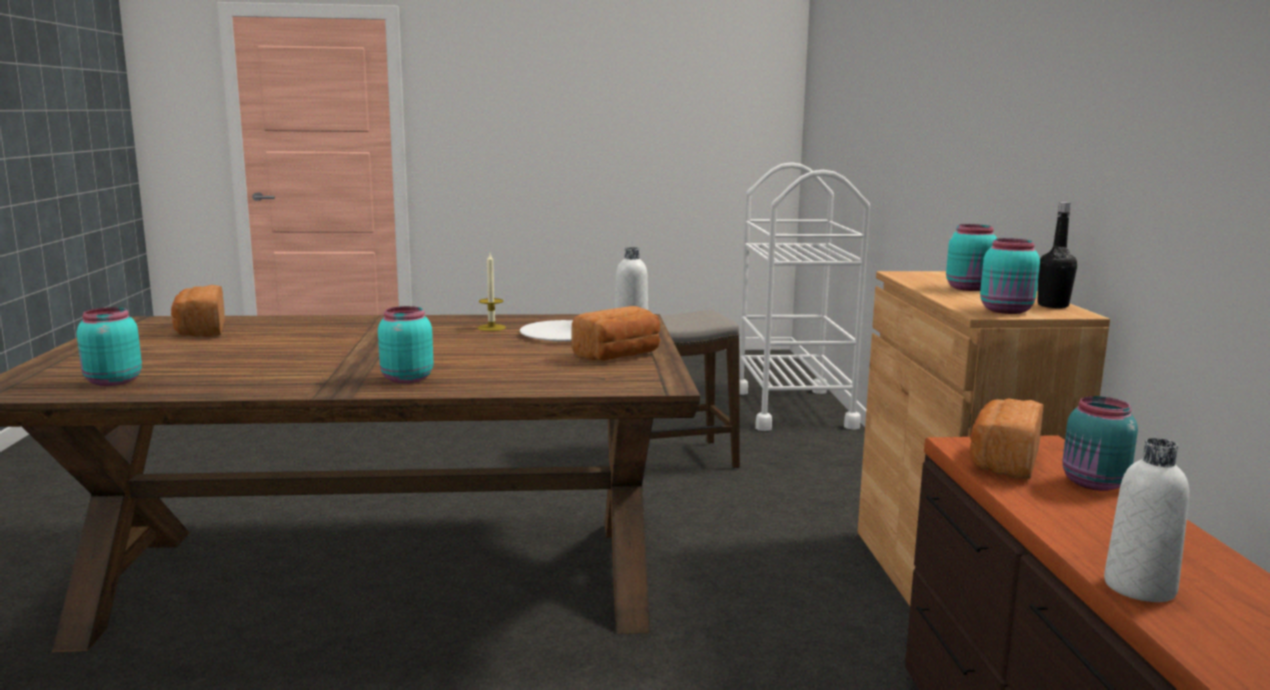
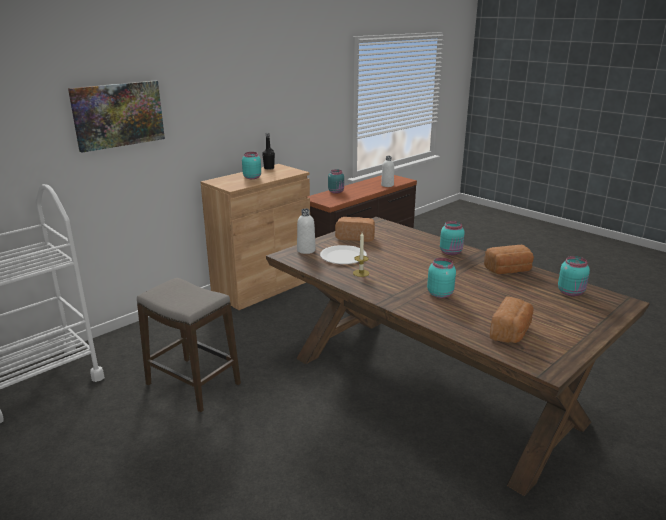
camera: 130 degrees left, 10 degrees up
bread [970,398,1044,479] -> bread moved to [484,245,534,274]
turquoise jar [980,238,1040,314] -> turquoise jar moved to [427,258,456,298]
none -> picture [68,80,165,153]

